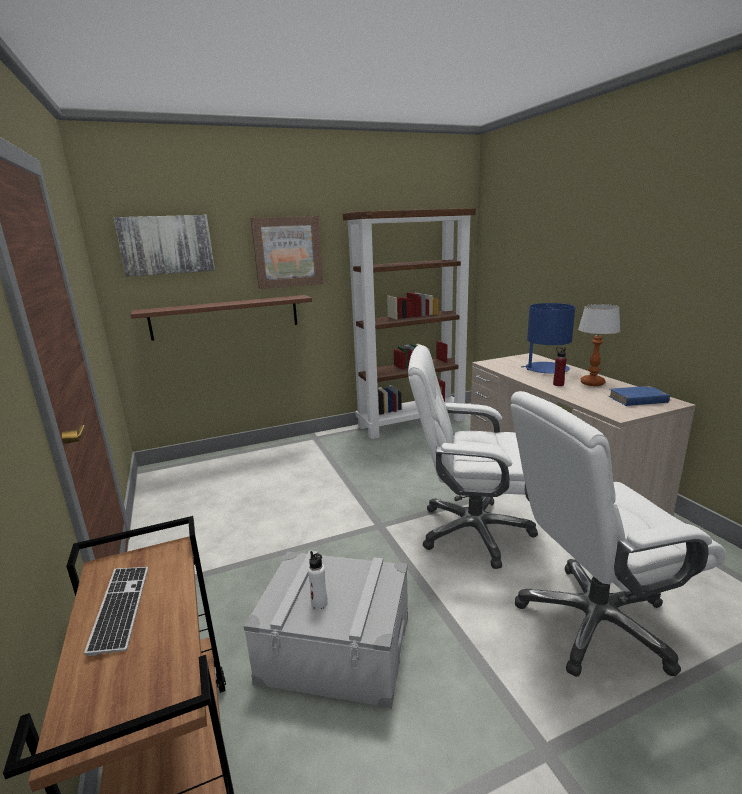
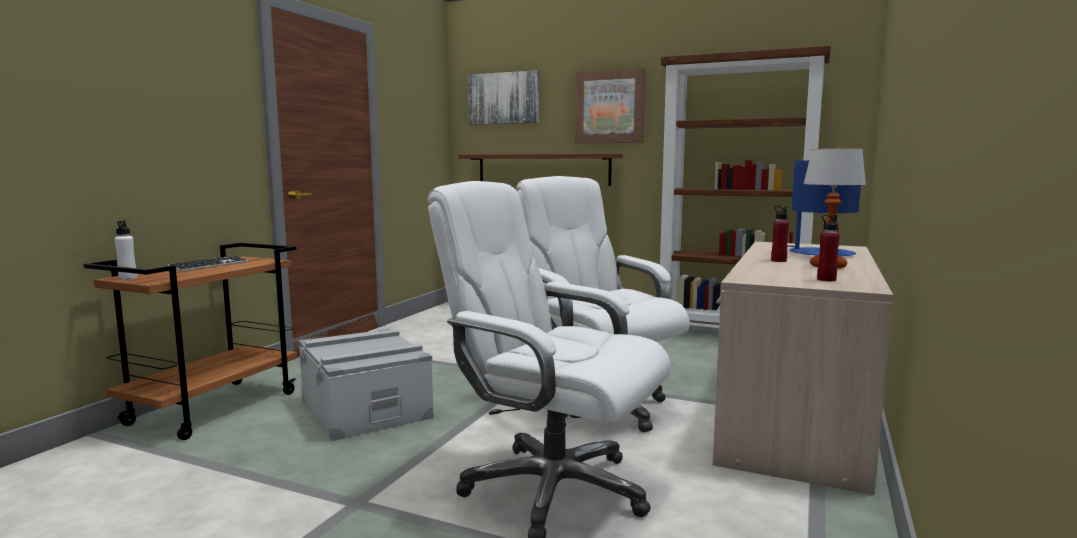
camera: 45 degrees right, 10 degrees down
white bottle [308,551,328,609] -> white bottle moved to [114,220,137,280]
blue book [609,386,671,406] -> red bottle [817,215,840,281]

